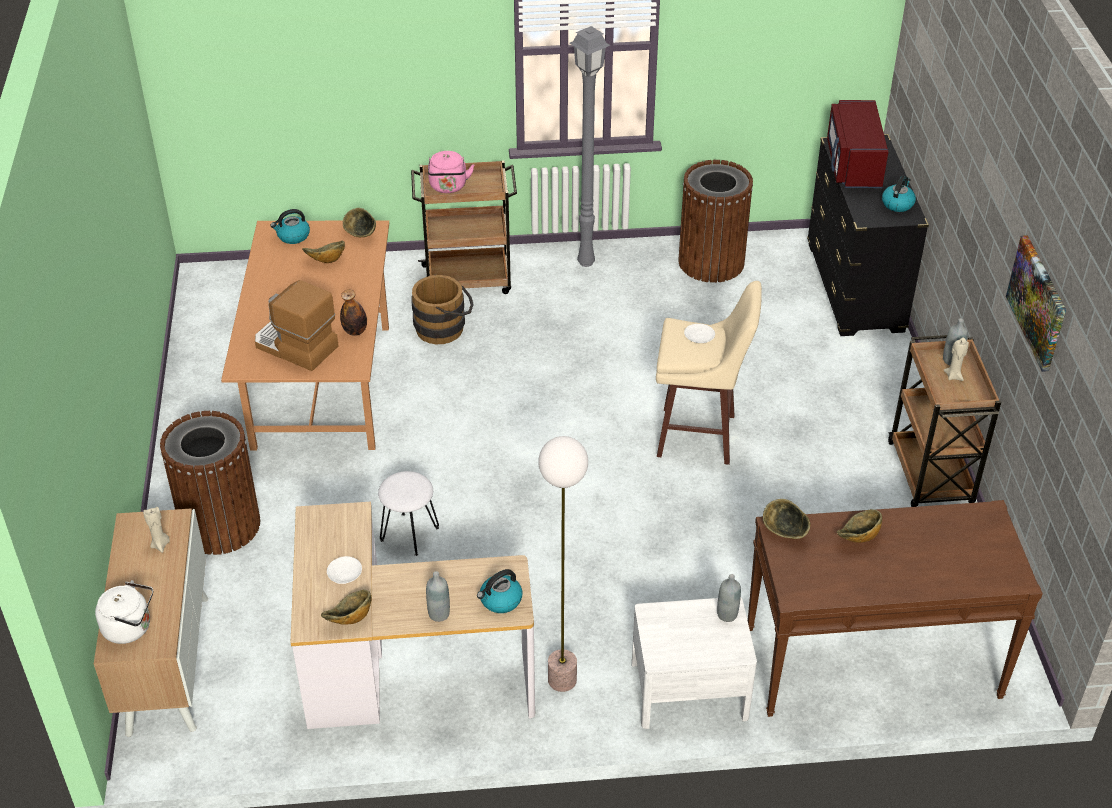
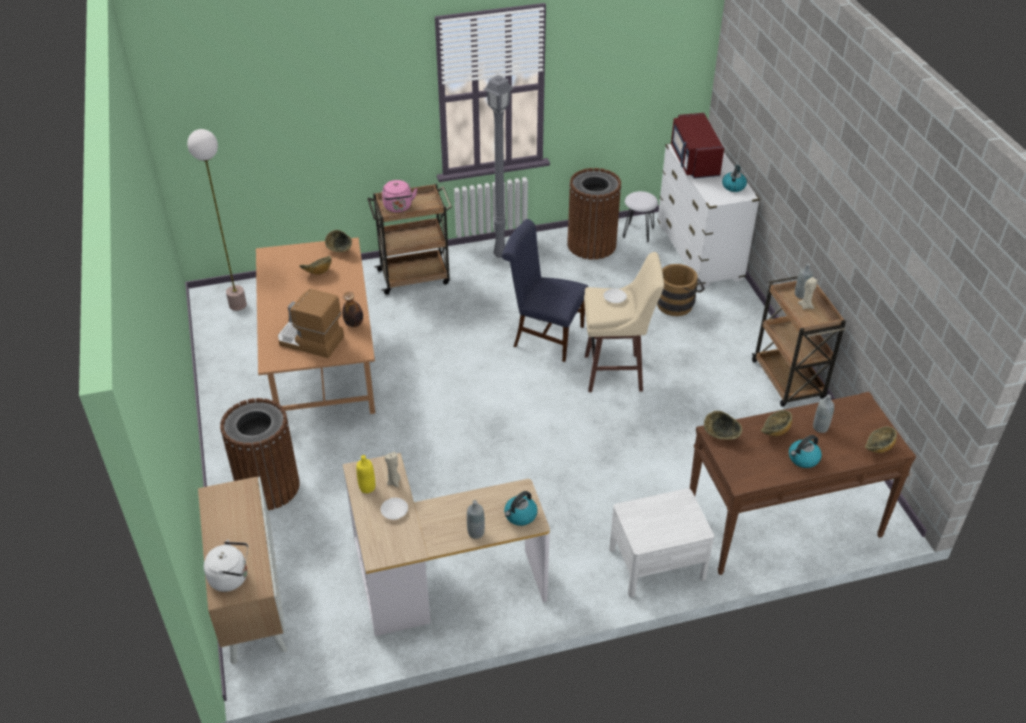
camera: 10 degrees left, 0 degrees up
beige candle [143,507,170,553] -> beige candle moved to [385,451,401,487]
kettle [270,209,310,244] -> kettle moved to [789,435,822,468]
bowl [321,590,371,625] -> bowl moved to [865,427,897,453]
white stool [378,471,439,556] -> white stool moved to [623,191,658,242]
brown bucket [412,275,474,344] -> brown bucket moved to [657,264,705,316]
floor lamp [538,436,588,692] -> floor lamp moved to [187,129,247,311]
grey bottle [717,574,741,622] -> grey bottle moved to [813,395,834,433]
black dresser [807,134,929,336] -> white dresser [657,143,760,288]
picture [1006,235,1066,372] -> none
none -> yellow bottle [356,455,375,493]
none -> blue chair [502,219,588,362]

